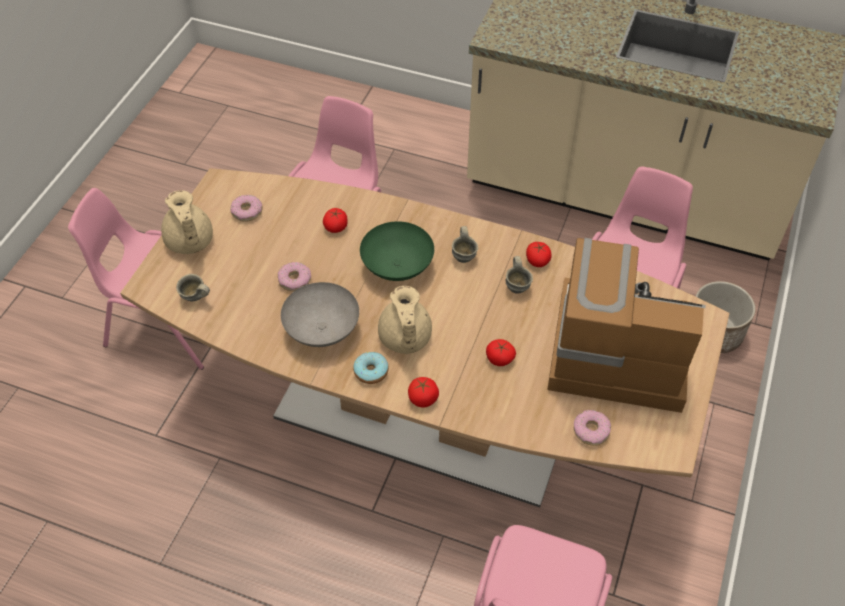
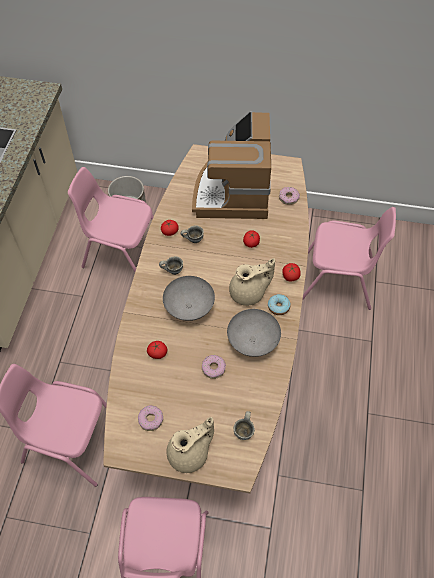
camera: 100 degrees left, 5 degrees up
green bowl [360,221,434,281] -> grey bowl [163,276,215,321]

